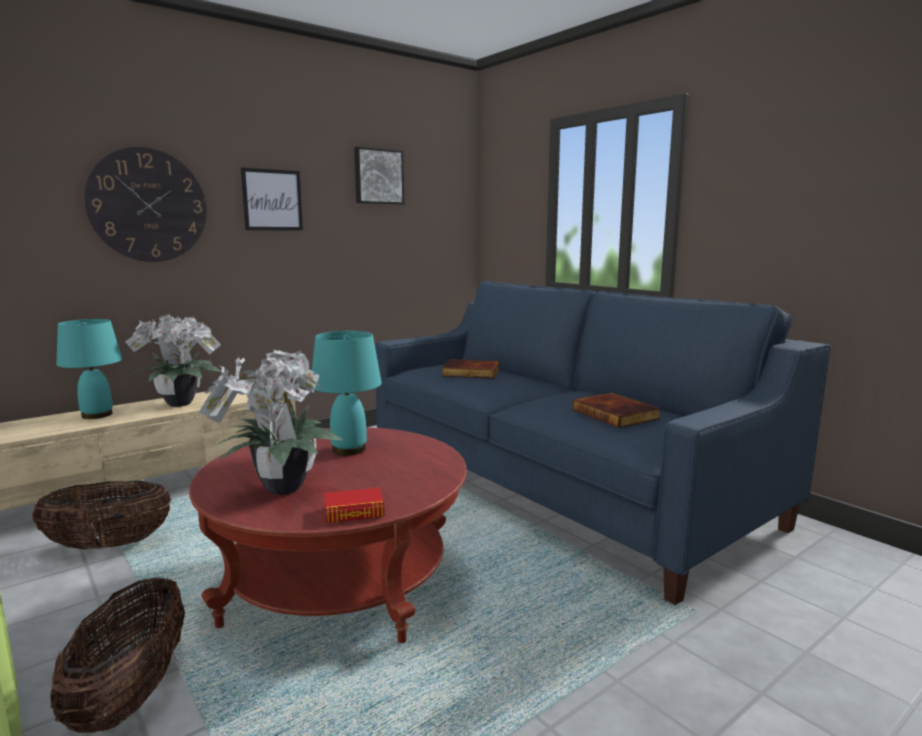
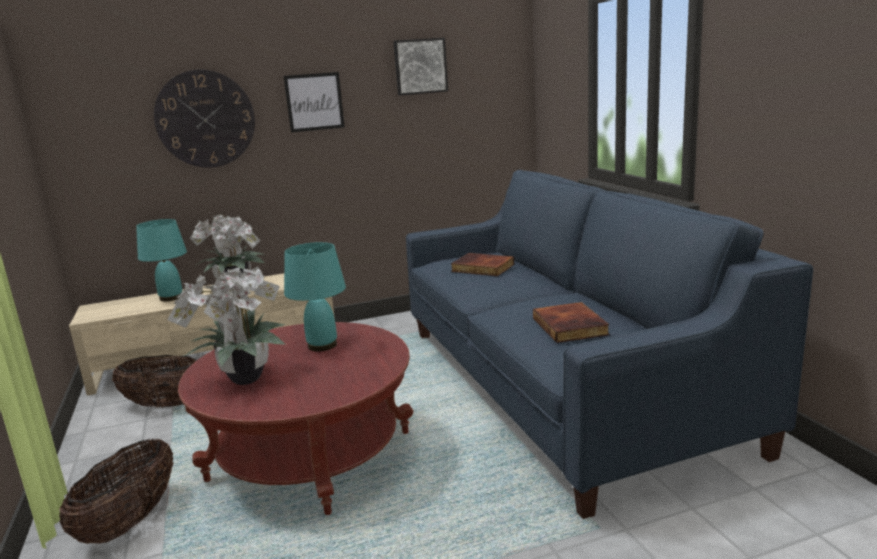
camera: 20 degrees right, 5 degrees up
book [324,487,385,523] -> none

